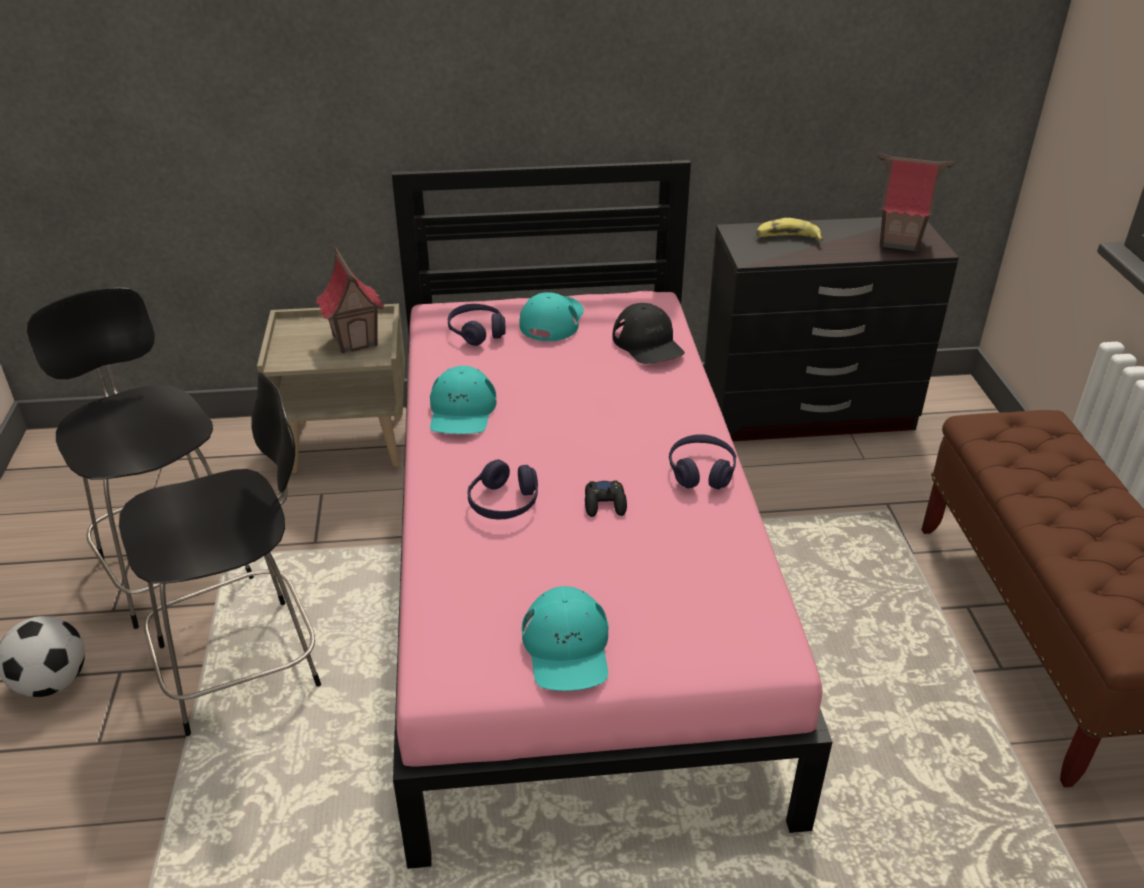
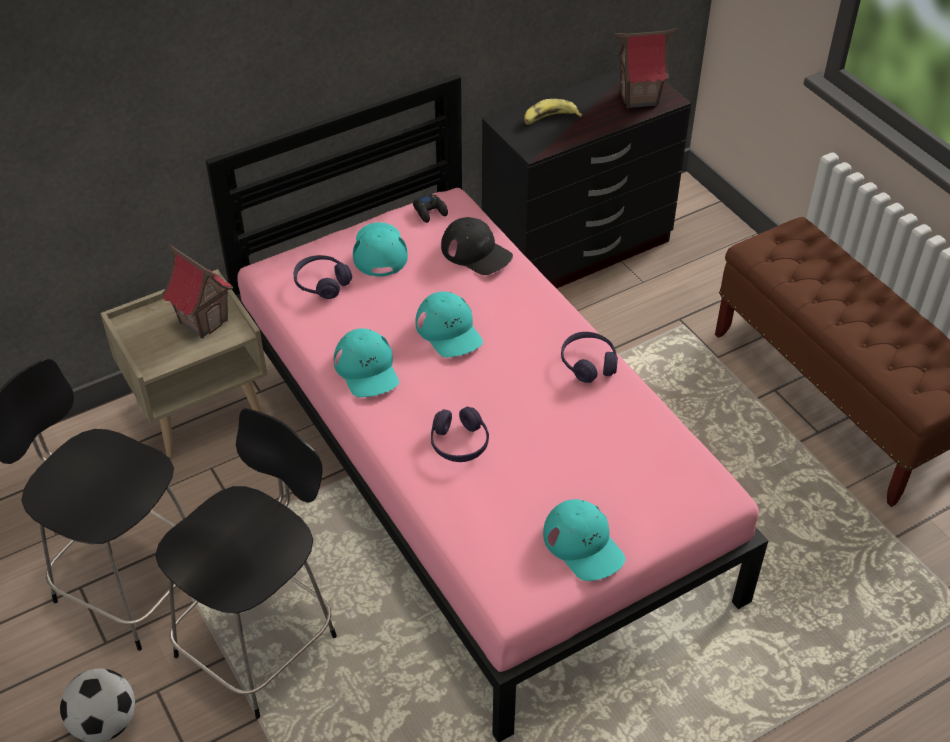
camera: 25 degrees left, 10 degrees up
black game controller [585,481,627,517] -> black game controller moved to [413,194,448,223]
none -> turquoise cap [415,292,483,358]

